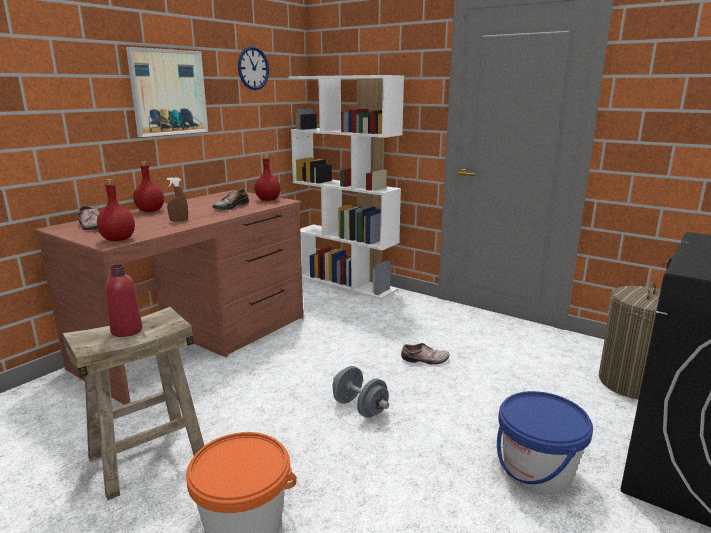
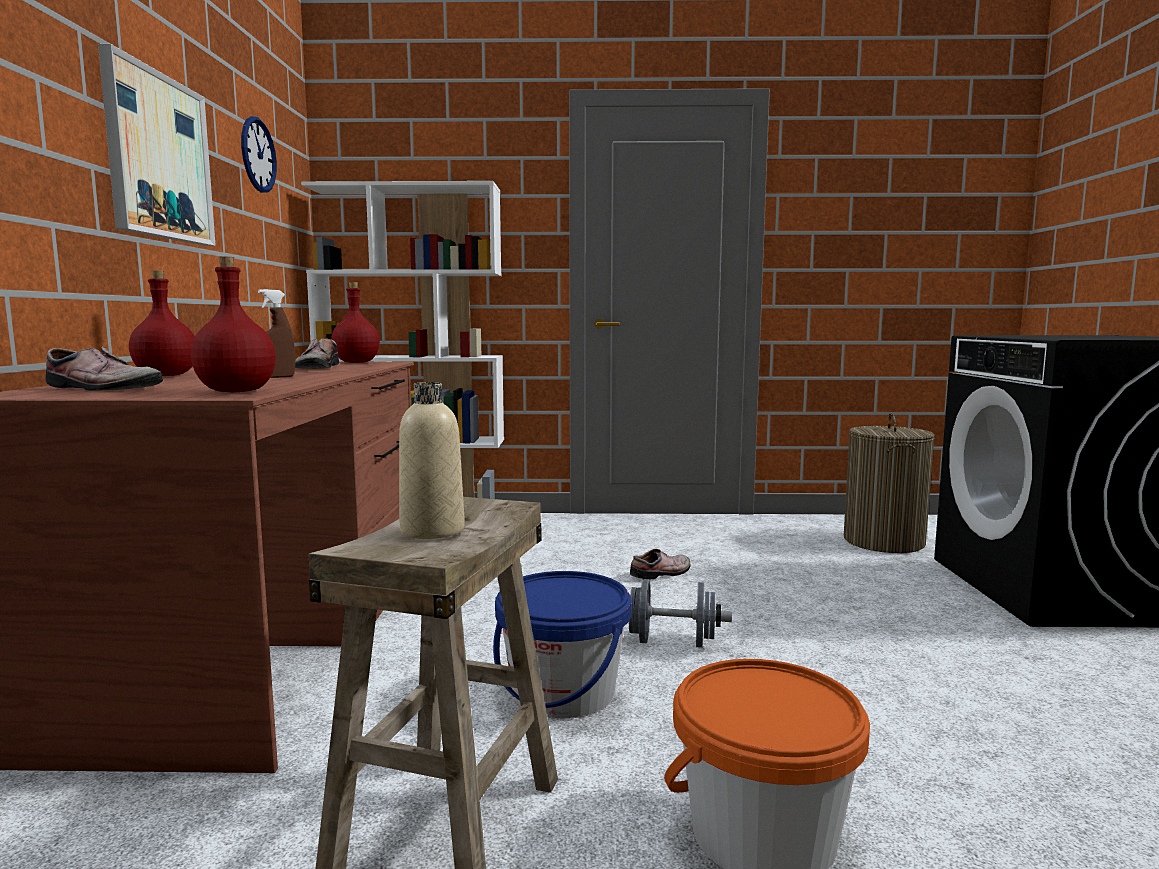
camera: 35 degrees left, 10 degrees down
red bottle [105,264,142,337] -> beige bottle [399,382,465,539]
blue bucket [497,391,593,495] -> blue bucket moved to [493,571,632,719]

